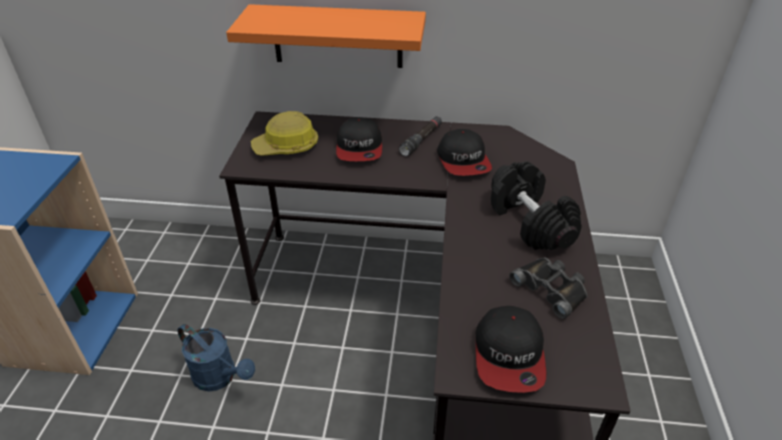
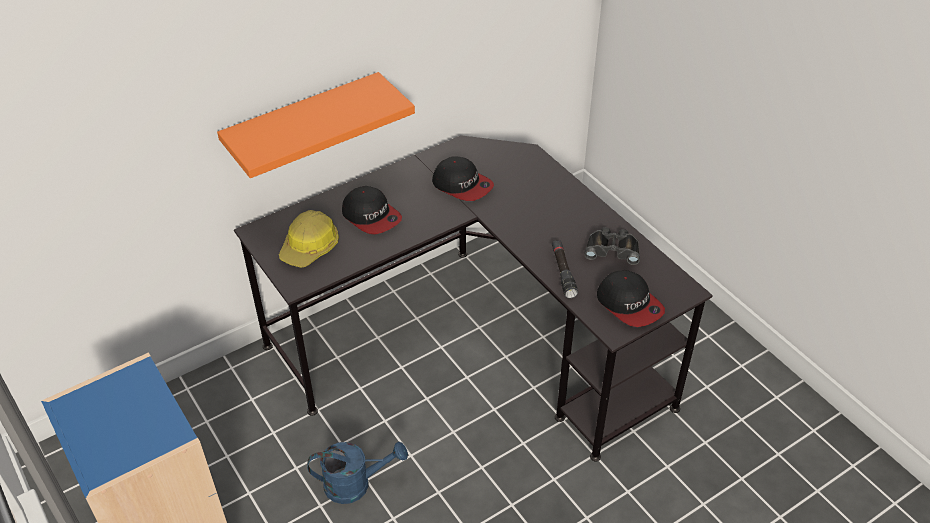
camera: 40 degrees left, 5 degrees up
black flashlight [399,116,442,156] -> black flashlight moved to [552,240,578,298]
black dumbbell [491,161,582,250] -> none

